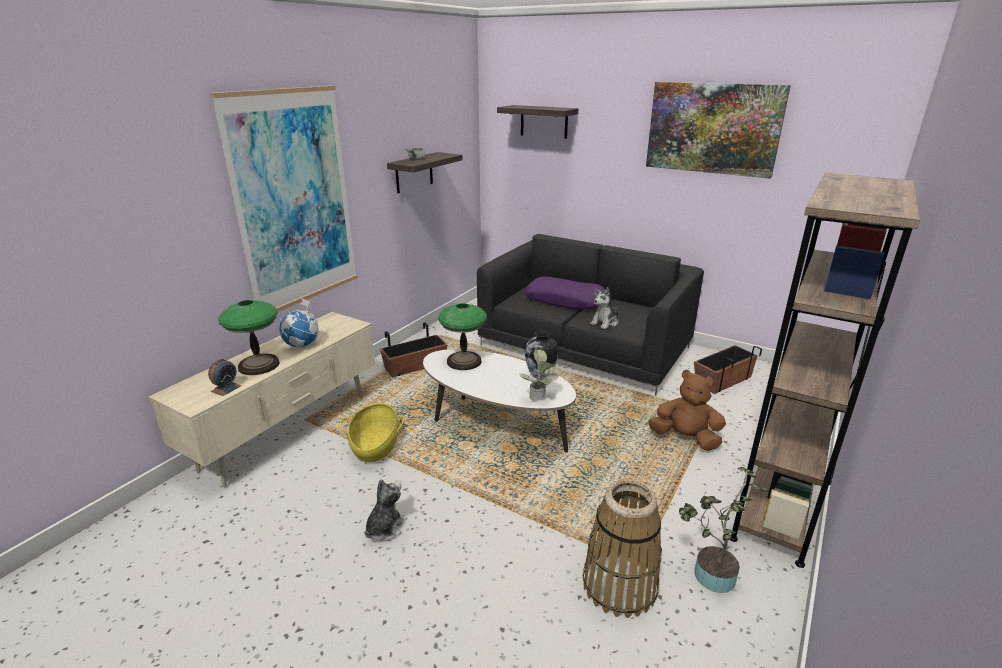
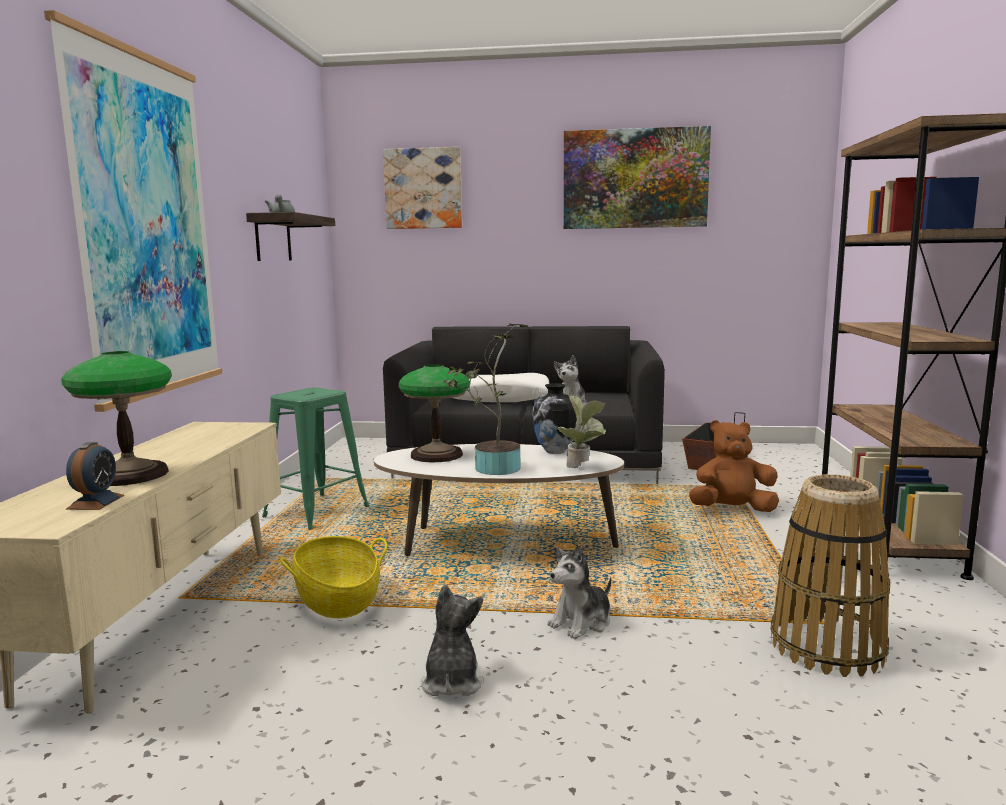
camera: 25 degrees left, 15 degrees down
globe [279,298,321,348] -> none
planter [380,322,448,377] -> green stool [262,387,369,530]
shelf [497,105,578,139] -> picture [383,147,462,229]
purple pillow [525,276,605,309] -> white pillow [453,373,549,402]
potted plant [679,467,770,593] -> potted plant moved to [444,323,527,475]
none -> plush toy [547,545,612,639]

